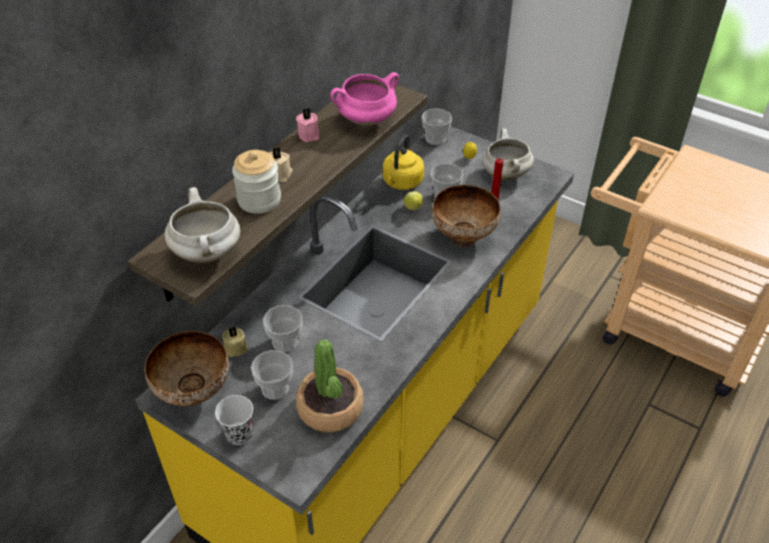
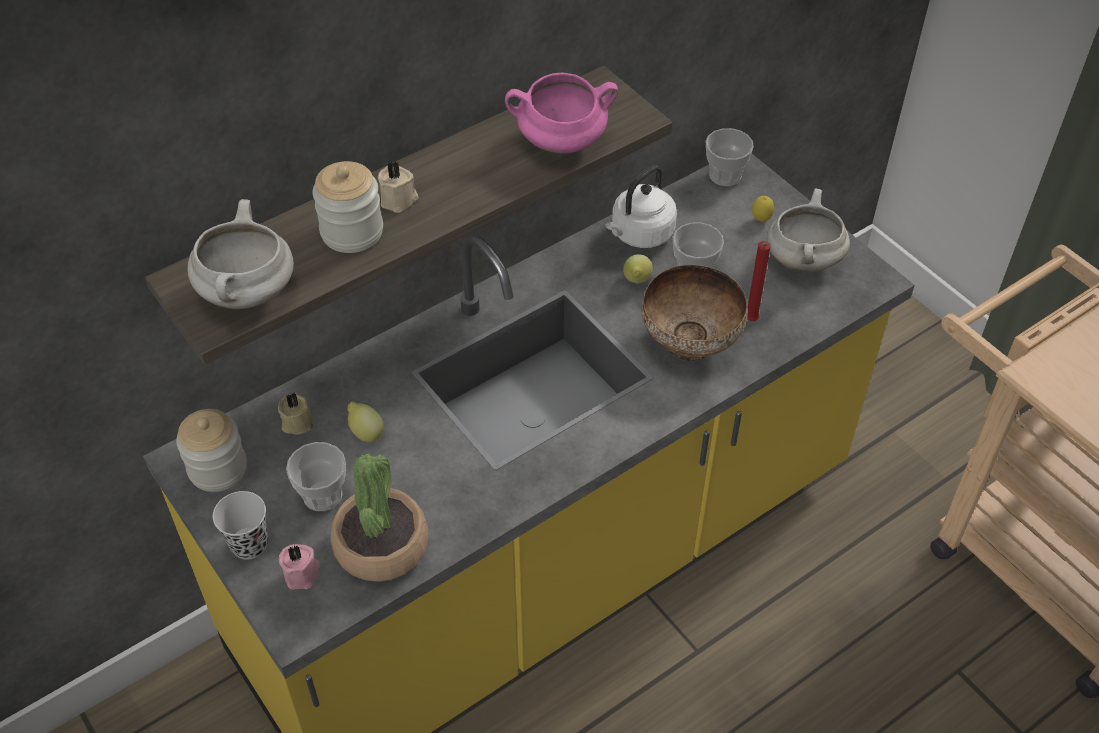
camera: 20 degrees right, 5 degrees up
bowl [145,331,229,406] -> jar [176,409,247,492]
cup [263,305,303,352] -> lemon [347,401,384,442]
pink candle [296,108,319,142] -> pink candle moved to [279,544,320,590]
yellow kettle [383,135,424,190] -> white kettle [606,165,677,248]

